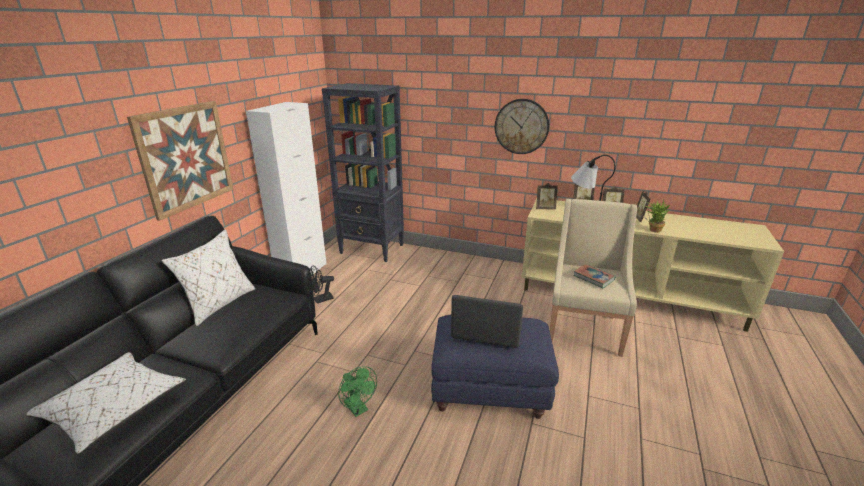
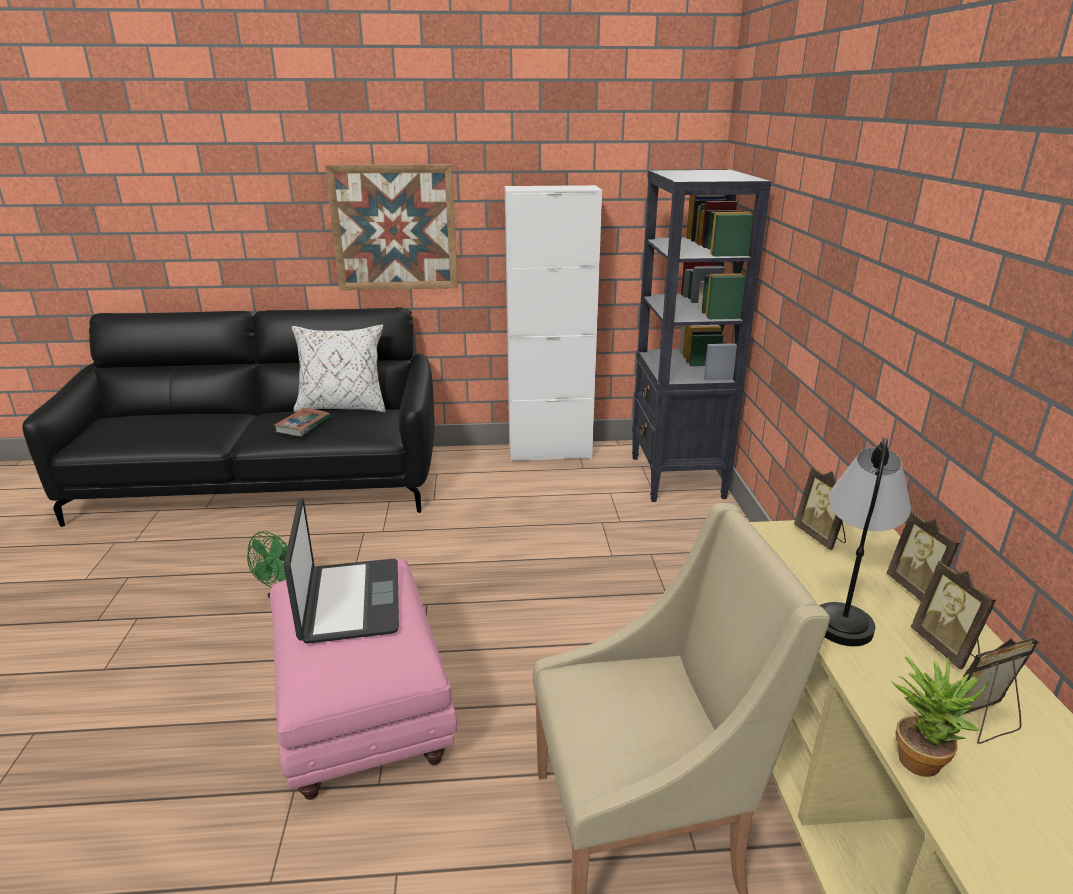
camera: 65 degrees right, 0 degrees up
white pillow [26,352,186,454] -> none
black fan [310,265,334,303] -> none
blue ottoman [431,315,559,419] -> pink ottoman [270,559,458,800]
wall clock [495,99,549,154] -> none
book [573,264,615,288] -> book moved to [274,408,331,437]

